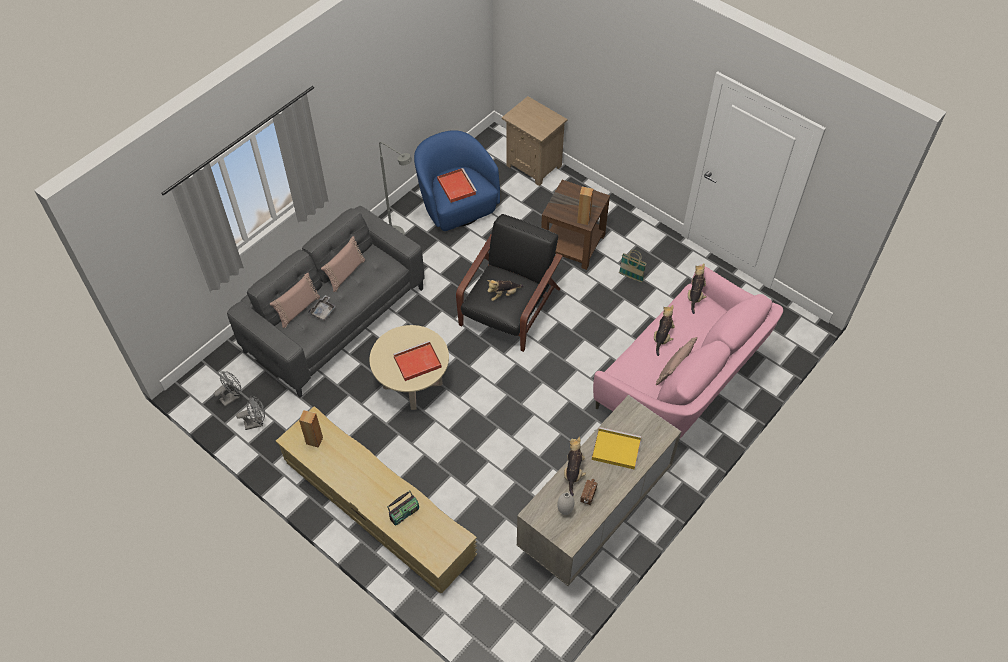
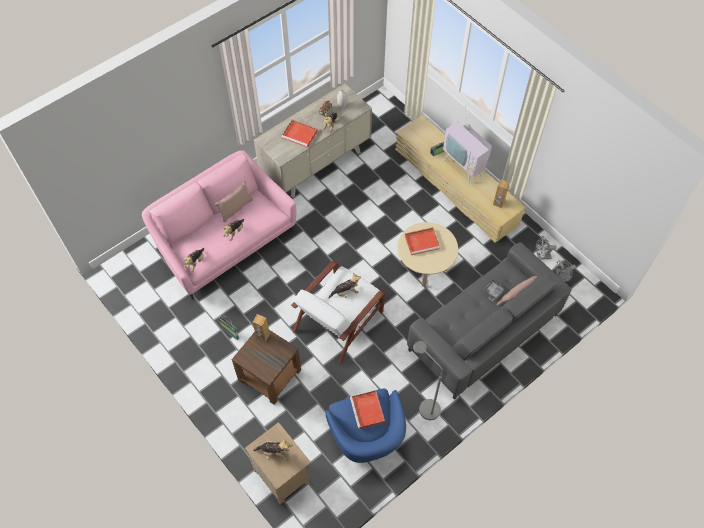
camera: 170 degrees left, 5 degrees up
beige pillow [321,236,365,292] -> none
black armchair [456,214,563,352] -> white armchair [291,260,385,364]
yellow tray [592,427,641,469] -> red tray [282,120,318,148]
none -> plush toy [253,439,292,460]
none -> television [443,106,492,185]

